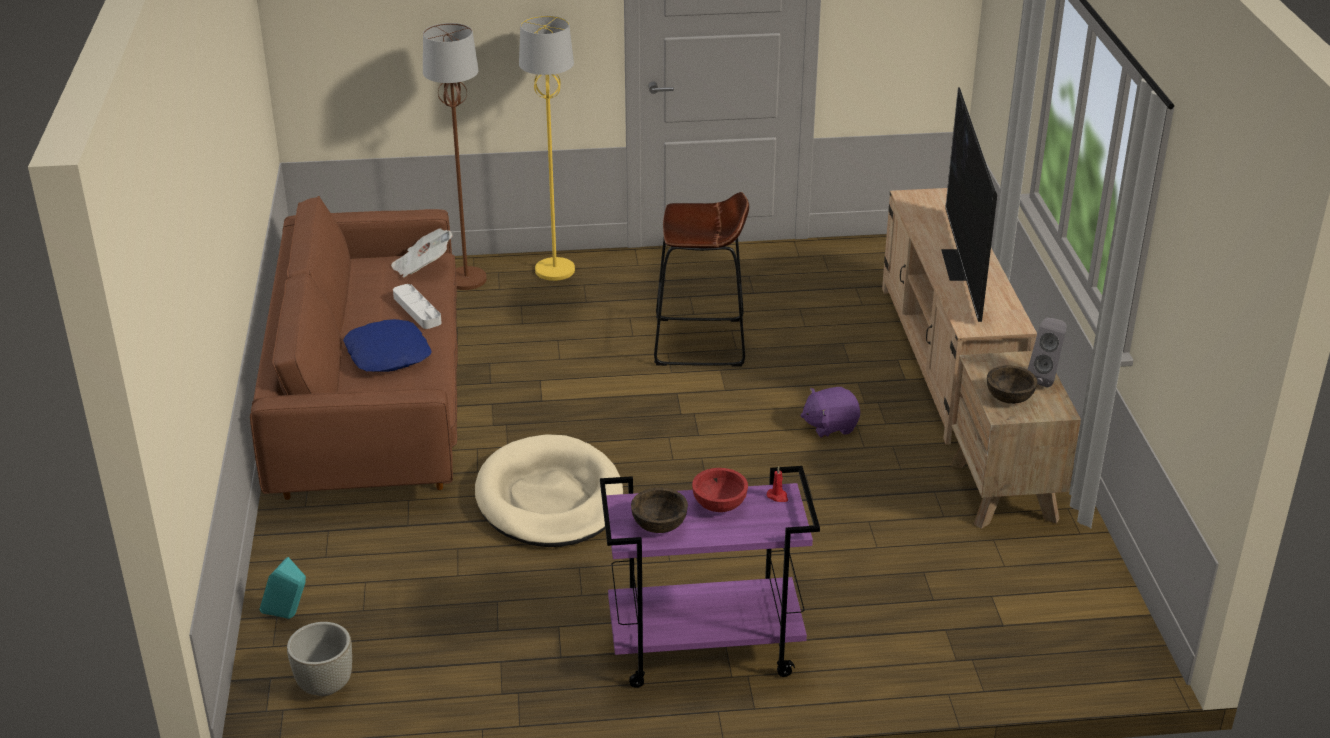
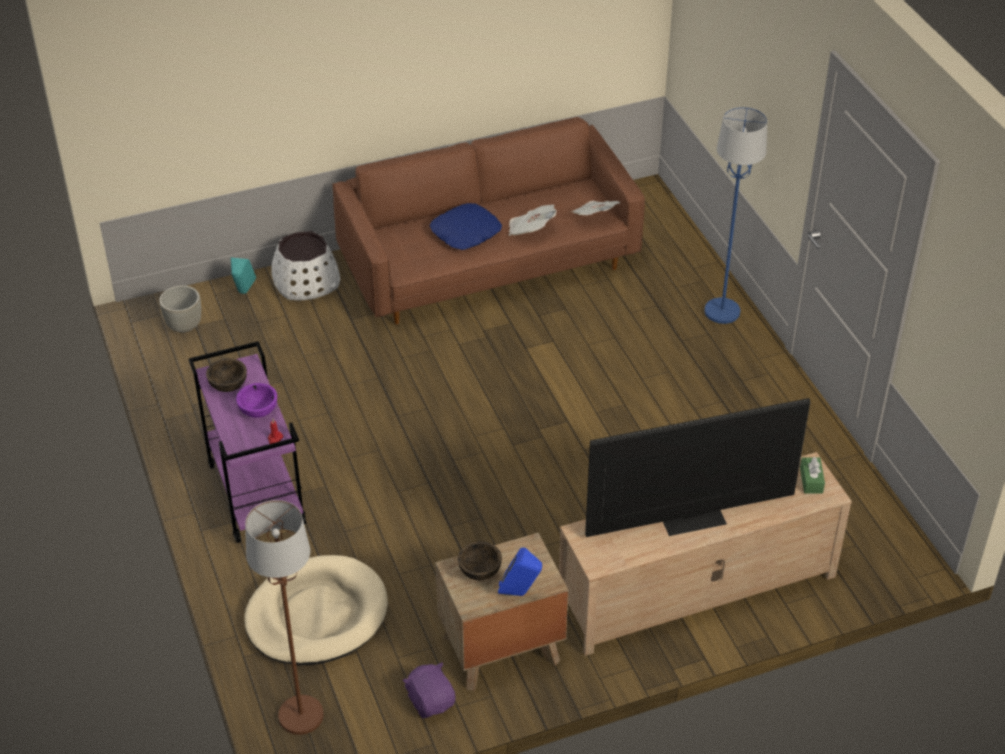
camera: 75 degrees right, 10 degrees up
grey tray [393,284,441,329] -> newspaper [509,204,557,236]
brown floor lamp [423,23,487,290] -> brown floor lamp moved to [245,500,323,735]
beige dog bed [475,434,623,547] -> beige dog bed moved to [244,555,388,665]
yellow floor lamp [519,15,575,281] -> blue floor lamp [704,107,767,324]
brown stool [654,192,749,367] -> none
red bowl [692,468,748,512] -> purple bowl [236,383,277,418]
purple plush toy [801,387,860,438] -> purple plush toy moved to [403,662,456,718]
grey speaker [1028,318,1067,387] -> blue speaker [498,547,542,596]
none -> white planter [271,231,340,300]
none -> green tissue box [800,456,825,493]

